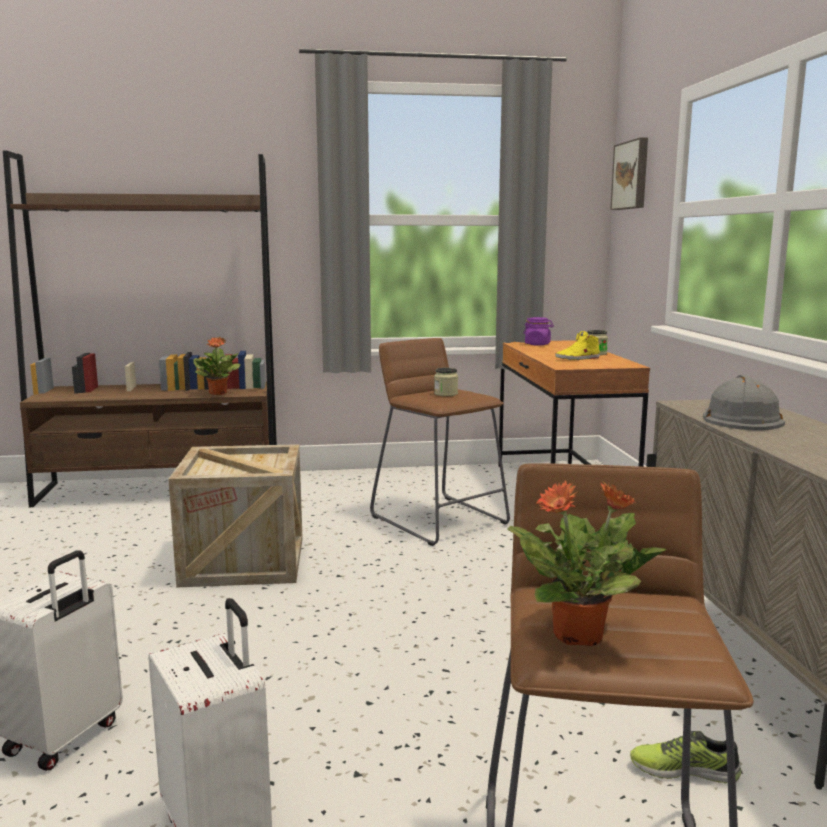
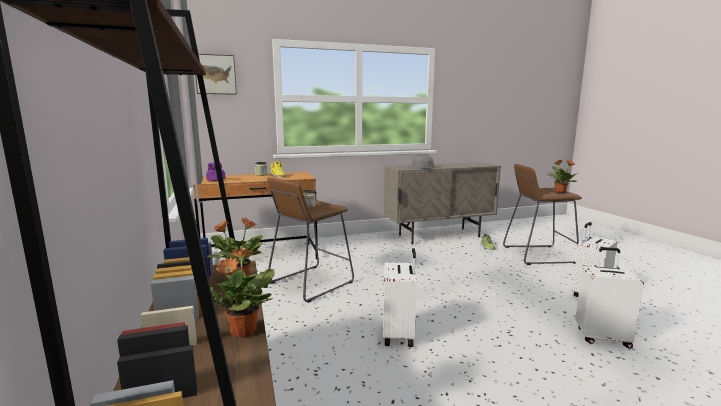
camera: 100 degrees left, 0 degrees up
crate [168,444,303,588] -> white suitcase [383,248,417,347]
none -> potted plant [196,247,275,337]

